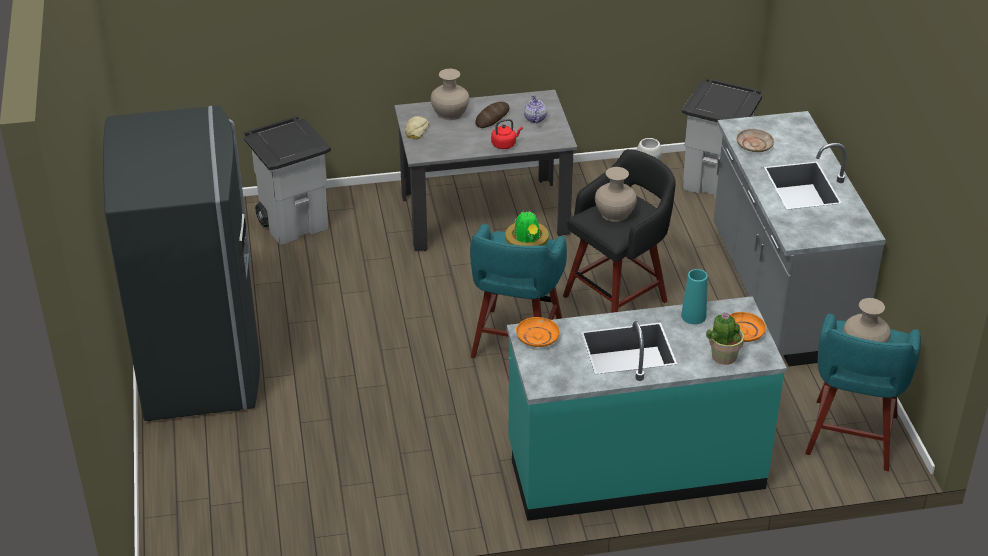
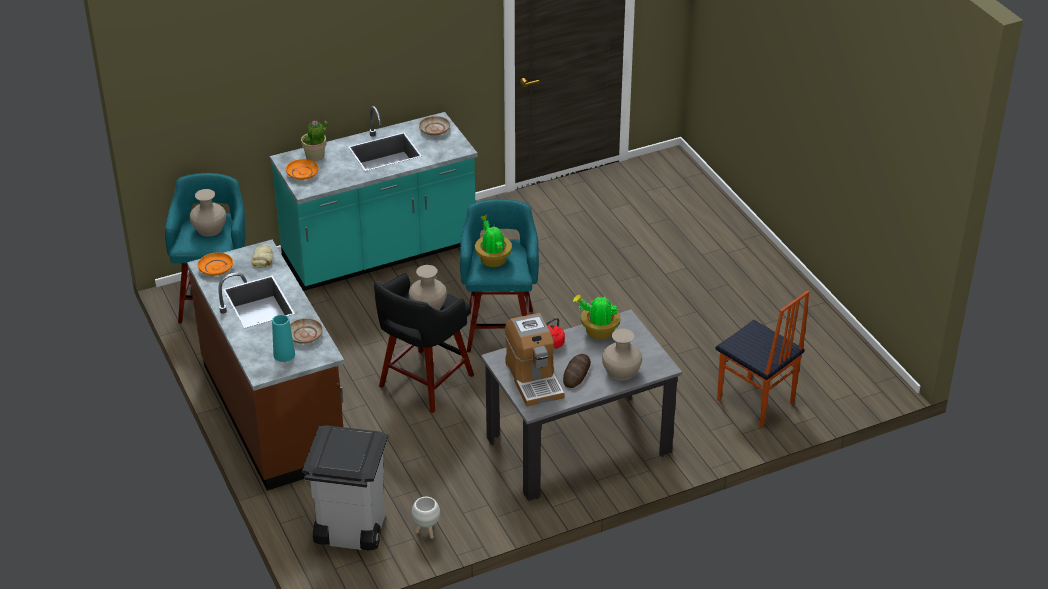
camera: 165 degrees right, 0 degrees up
grey fridge [103,106,260,422] -> none
grey trash can [244,116,331,245] -> chair [716,290,809,428]
bread [405,116,429,139] -> bread moved to [252,245,273,268]
orange plate [516,317,560,347] -> orange plate moved to [198,252,233,276]
teapot [524,95,547,123] -> coffee machine [505,313,565,407]
turquoise vase [681,269,708,324] -> turquoise vase moved to [272,315,295,362]
grey counter [714,111,886,366] -> brown counter [187,240,345,491]
none -> beige plate [419,116,450,136]
none -> potted plant [573,294,621,339]

